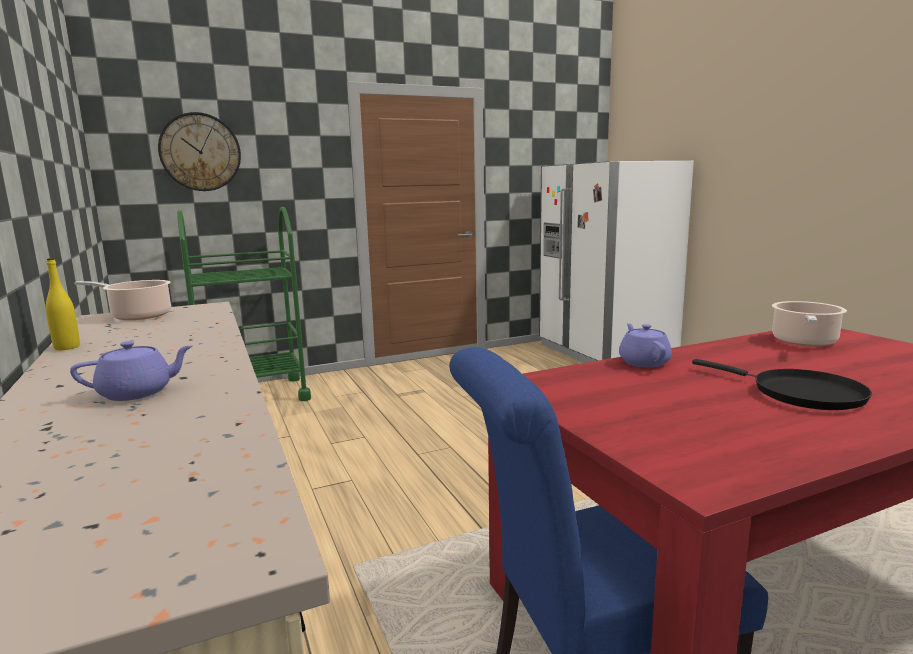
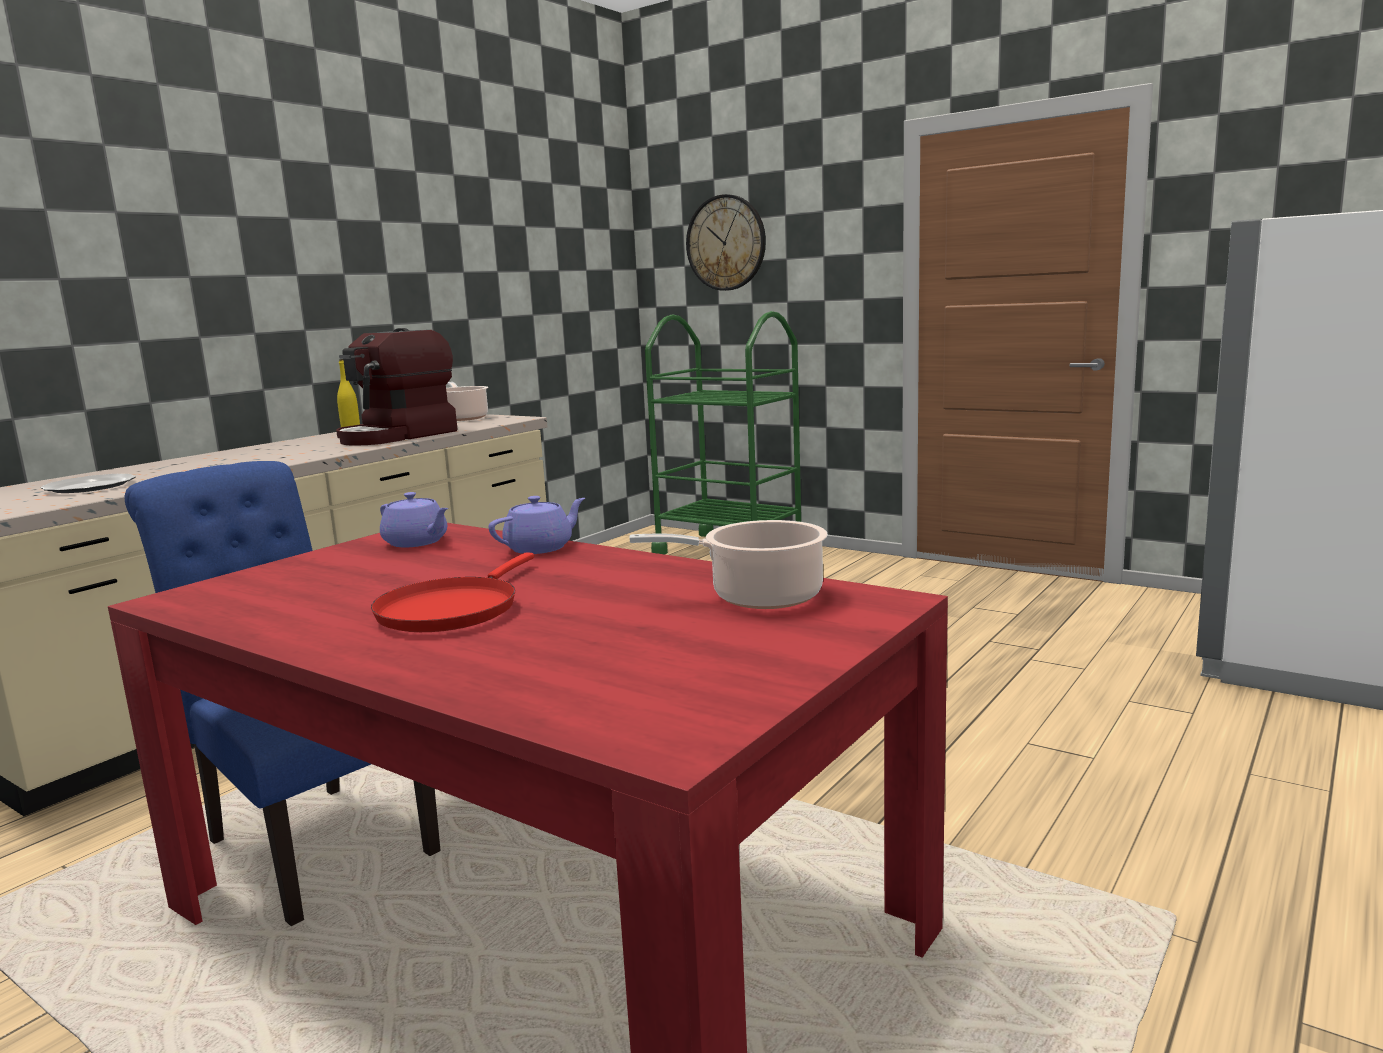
camera: 60 degrees right, 0 degrees up
purple teapot [70,341,193,401] -> purple teapot moved to [380,492,448,547]
black frying pan [692,359,872,410] -> red frying pan [371,552,534,632]
none -> plate [40,474,136,493]
none -> coffee machine [336,328,458,446]

